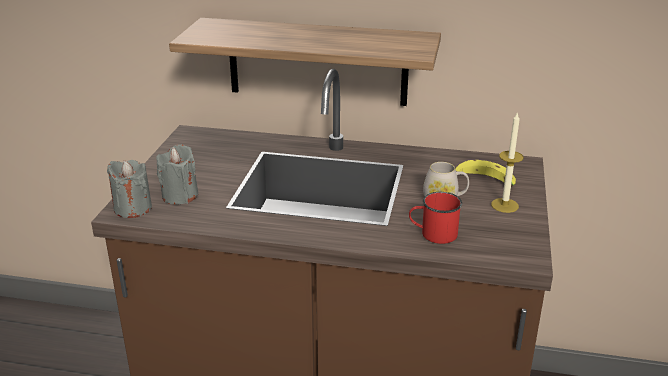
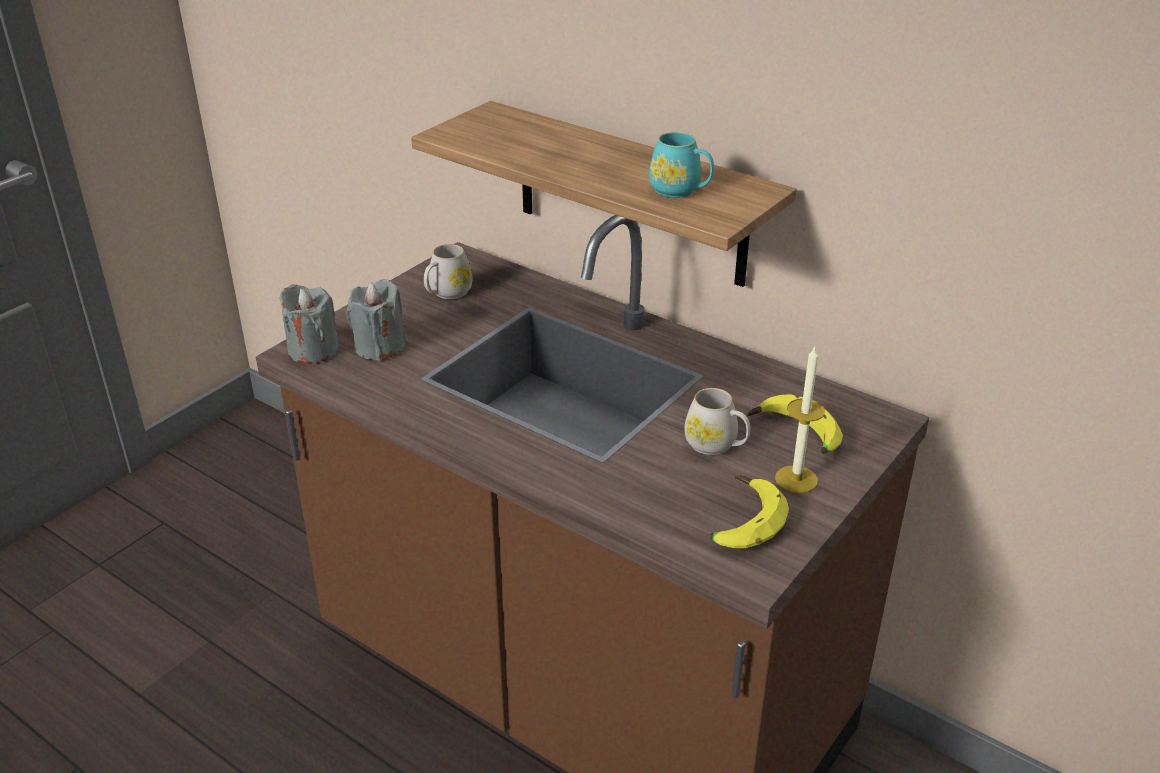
camera: 25 degrees right, 5 degrees up
red mug [409,192,462,244] -> none
none -> white mug [424,244,473,299]
none -> turquoise mug [649,132,714,198]
none -> banana [709,474,789,548]

